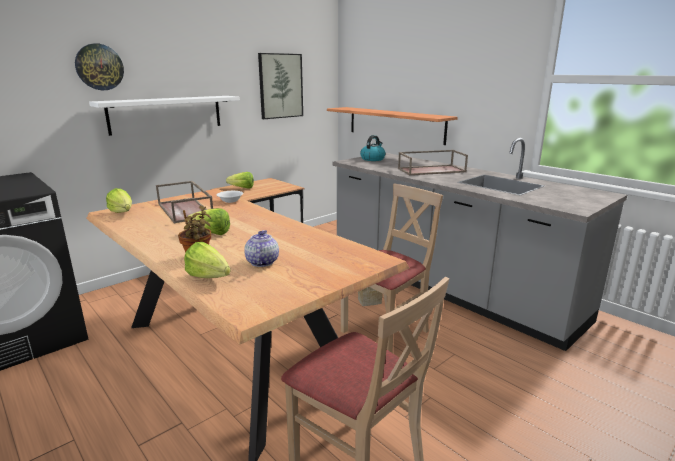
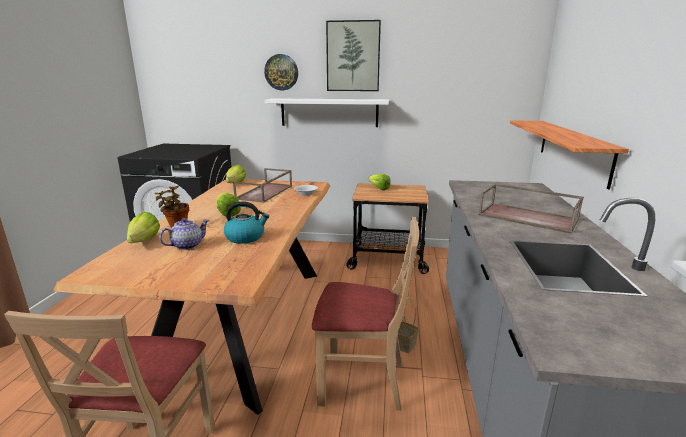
camera: 50 degrees right, 0 degrees up
picture [258,53,303,119] -> picture moved to [326,20,381,91]
kettle [360,135,386,161] -> kettle moved to [224,201,269,244]

